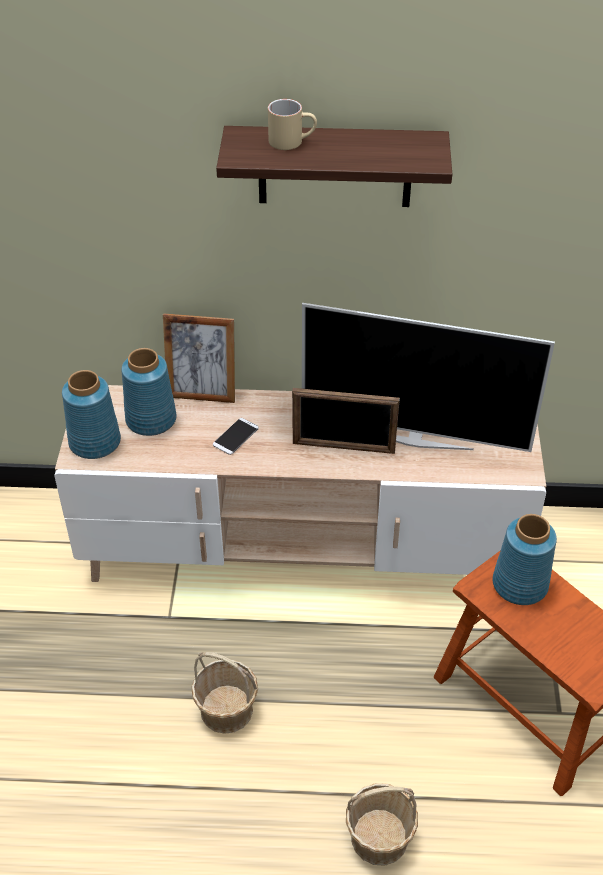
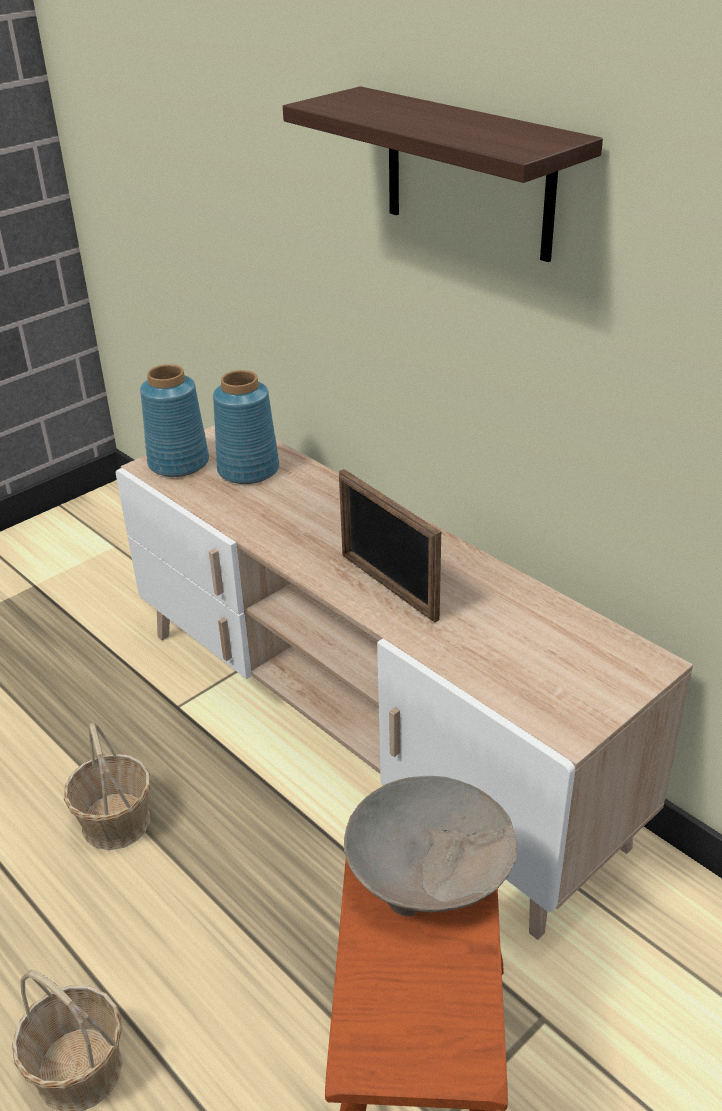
camera: 45 degrees right, 10 degrees down
picture frame [163,313,235,403] -> none
phone [213,418,259,455] -> none
beige mug [268,99,317,150] -> none
television [302,303,555,452] -> none
blue vase [493,514,557,605] -> beige bowl [344,776,517,916]

